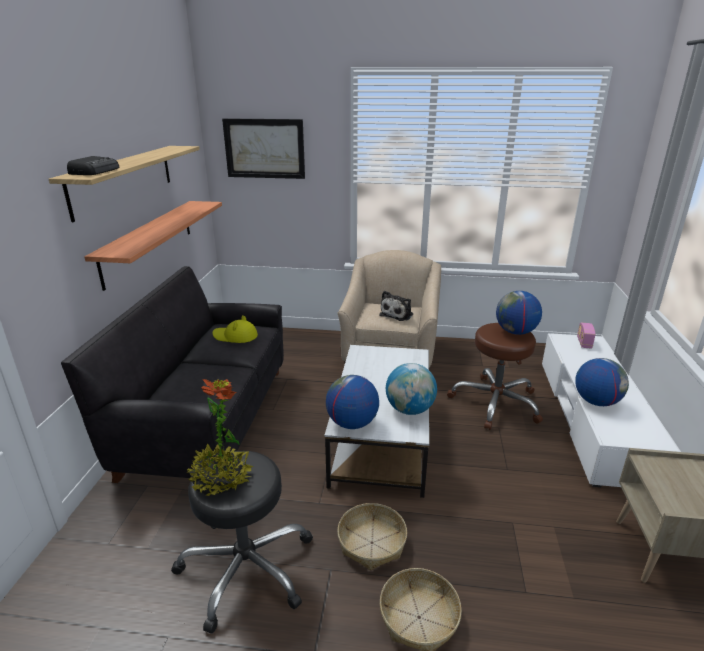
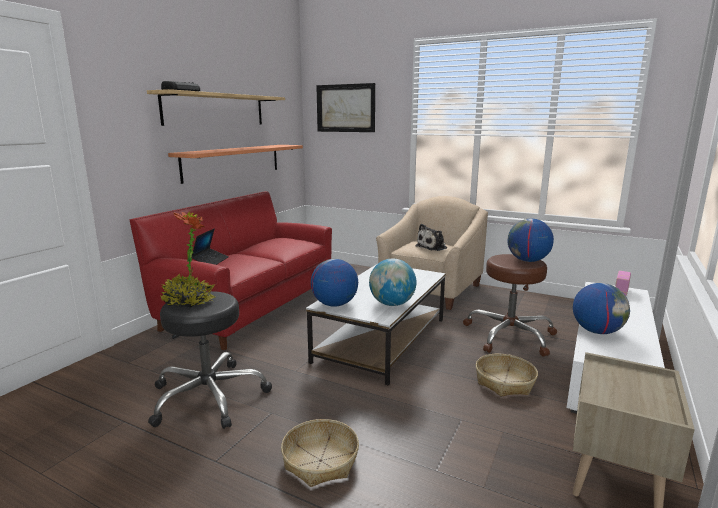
camera: 20 degrees right, 10 degrees down
black sofa [61,266,284,483] -> red sofa [130,191,332,351]
yellow hat [212,315,258,343] -> none
basket [337,503,407,571] -> basket moved to [476,354,538,396]
none -> laptop [191,229,229,265]

